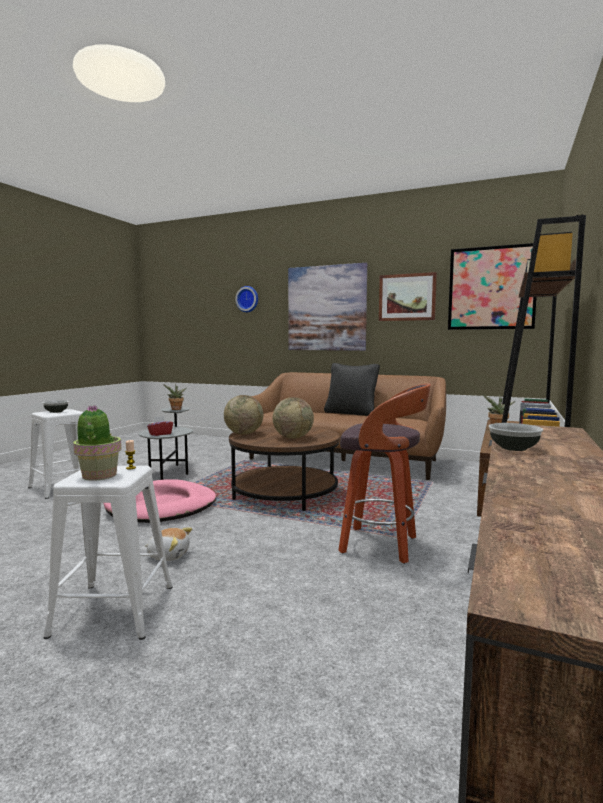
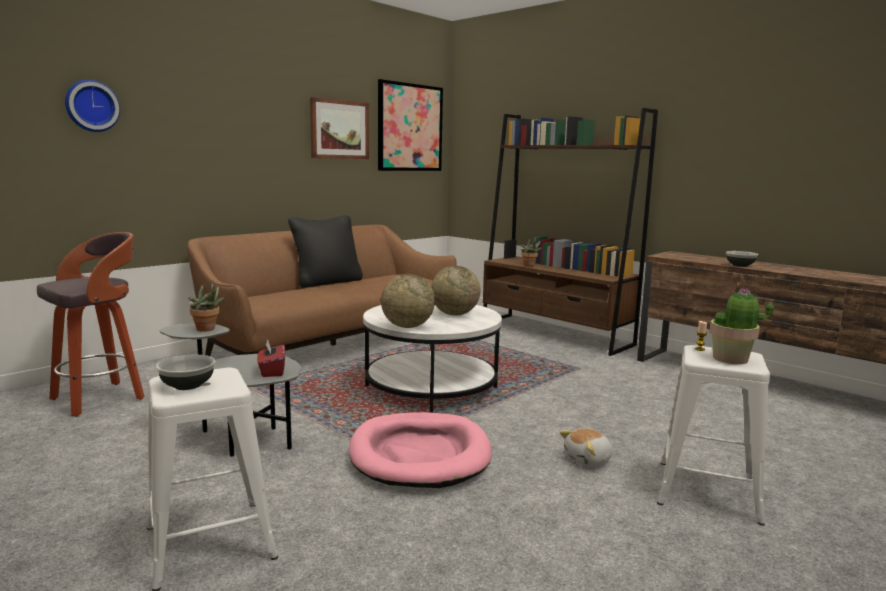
camera: 70 degrees left, 5 degrees up
plush toy [144,527,192,561] -> plush toy turned 150 degrees counterclockwise [560,429,613,466]
brown coffee table [229,426,340,511] -> white coffee table [363,305,502,412]
picture [288,263,367,351] -> none
stool [338,384,431,564] -> stool moved to [37,232,144,417]

